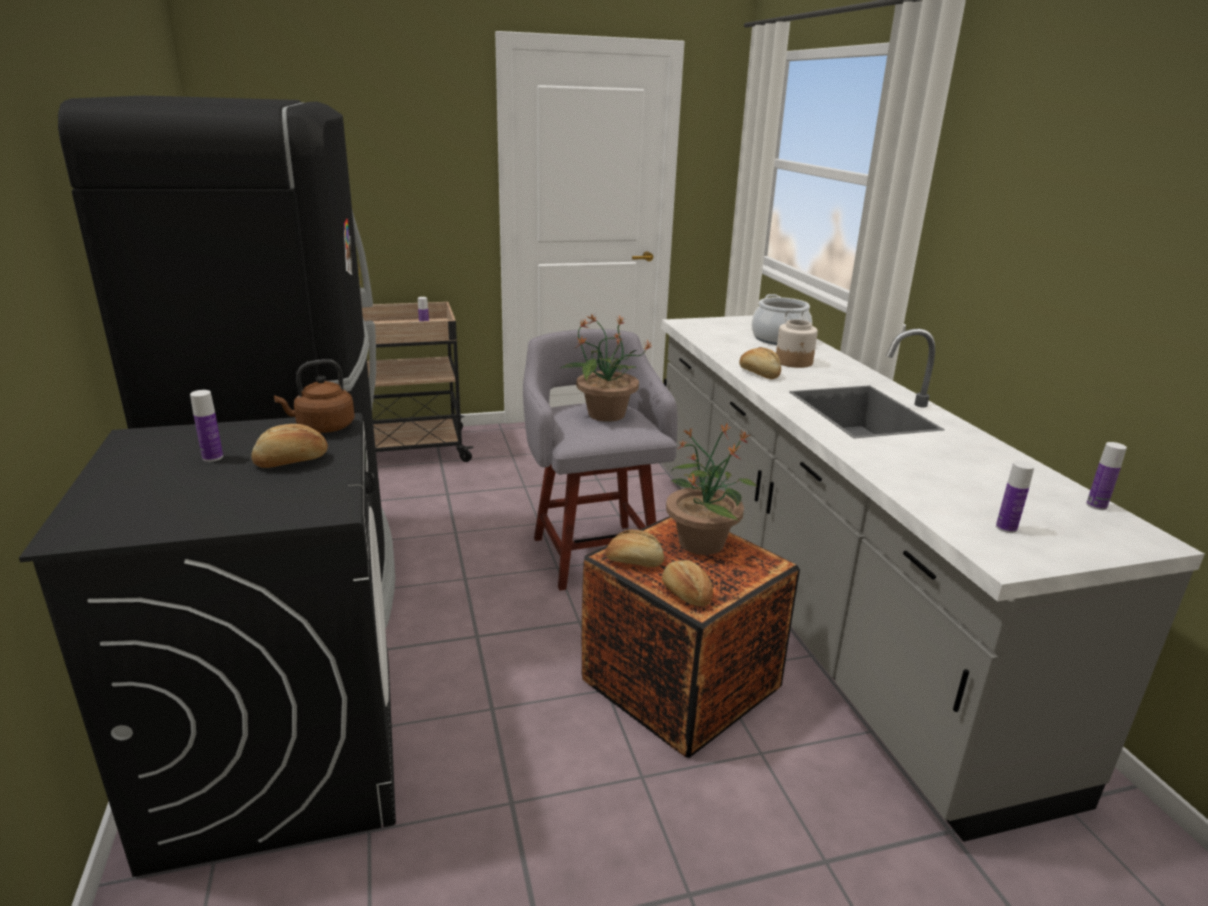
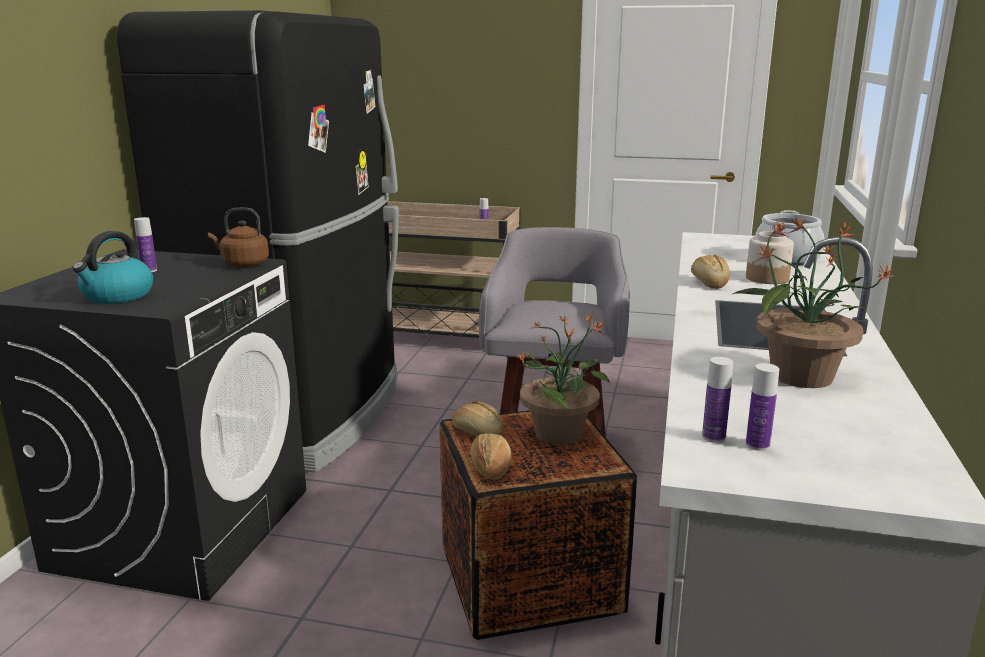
camera: 30 degrees right, 5 degrees down
bread [251,424,328,468] -> none
potted plant [561,314,652,422] -> potted plant moved to [731,216,895,388]
bottle [1086,442,1127,510] -> bottle moved to [702,357,733,443]
none -> kettle [72,231,153,304]

